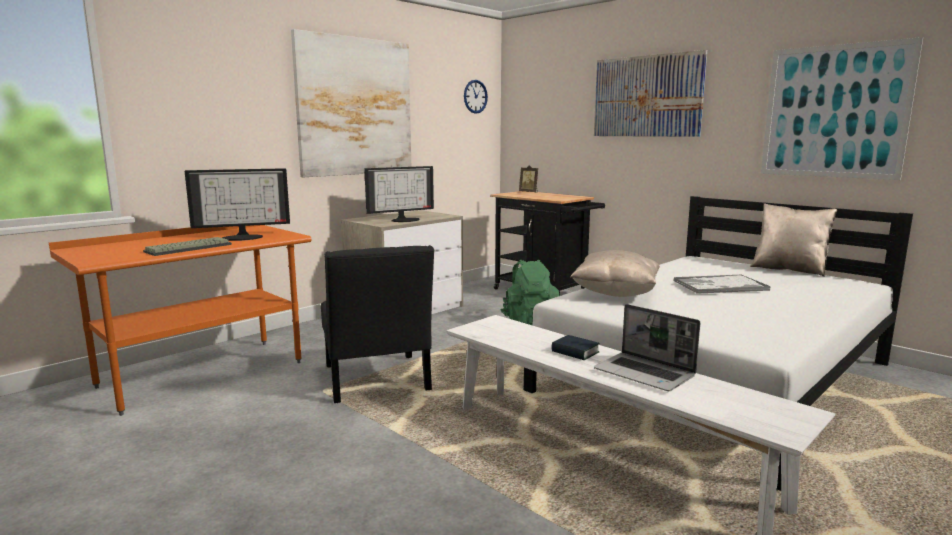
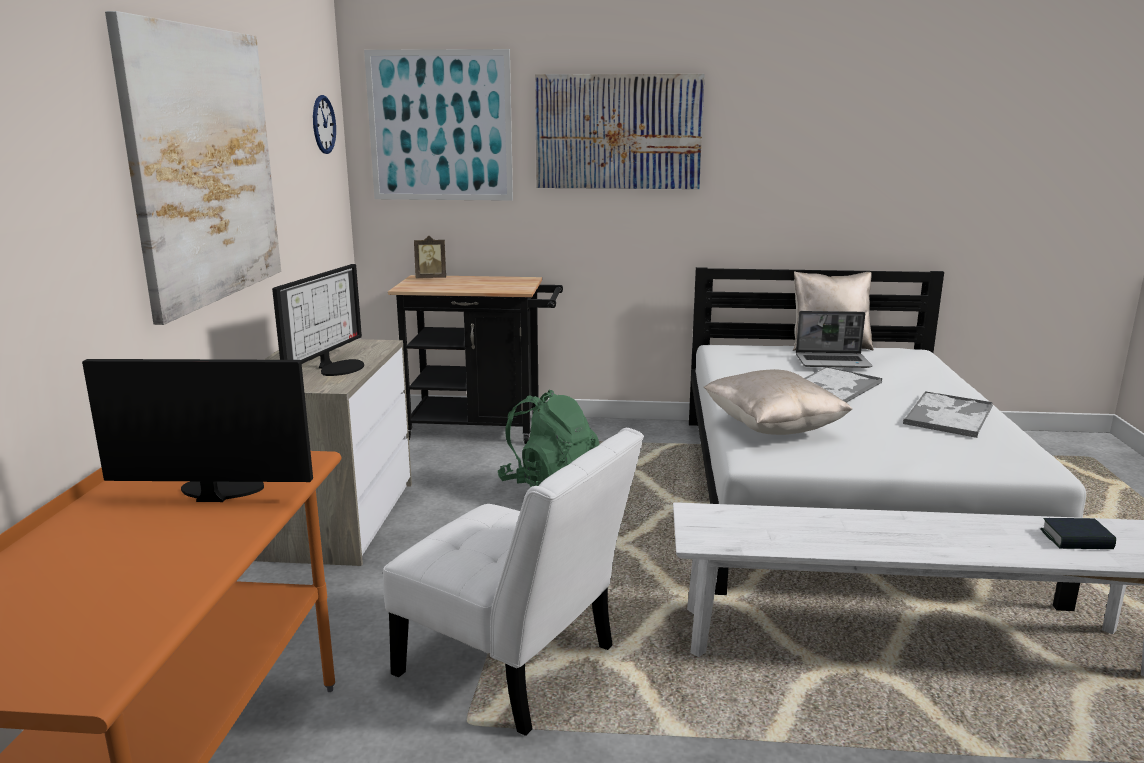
camera: 40 degrees left, 5 degrees up
keyboard [143,237,232,256] -> none
monitor [185,168,290,241] -> monitor turned 120 degrees counterclockwise [82,359,313,502]
black chair [321,245,434,403] -> white chair [383,428,644,736]
book [551,335,600,360] -> book moved to [1040,518,1116,549]
laptop [594,304,700,391] -> laptop moved to [796,311,872,368]
picture [761,37,923,180] -> picture moved to [364,49,513,201]
none -> tray [903,391,993,438]

